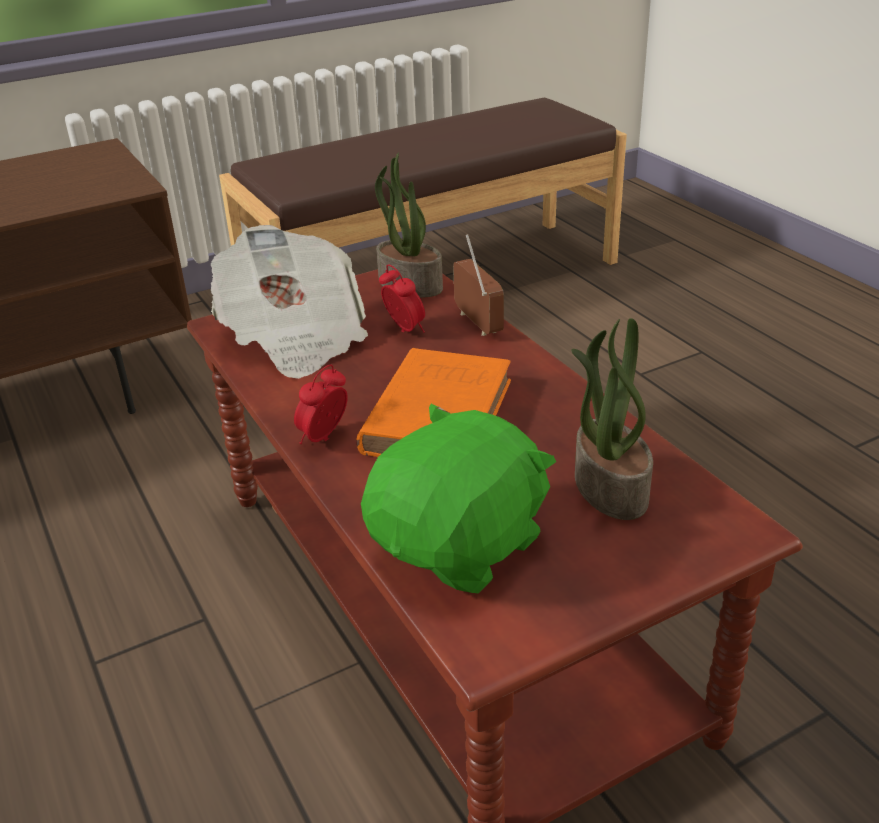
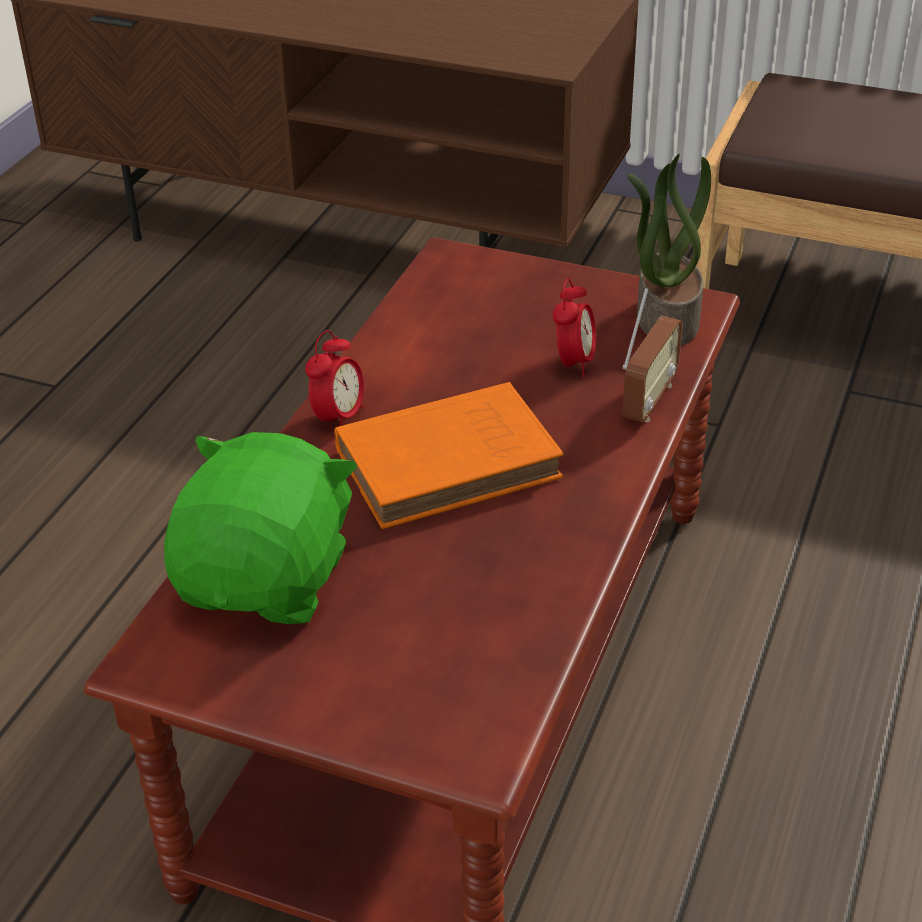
camera: 50 degrees right, 5 degrees up
newspaper [211,225,368,379] -> none
alarm clock [294,364,348,444] -> alarm clock turned 120 degrees clockwise [305,330,364,426]
green plush toy [361,403,556,593] -> green plush toy turned 75 degrees counterclockwise [164,432,358,624]
potted plant [571,318,653,520] -> none

